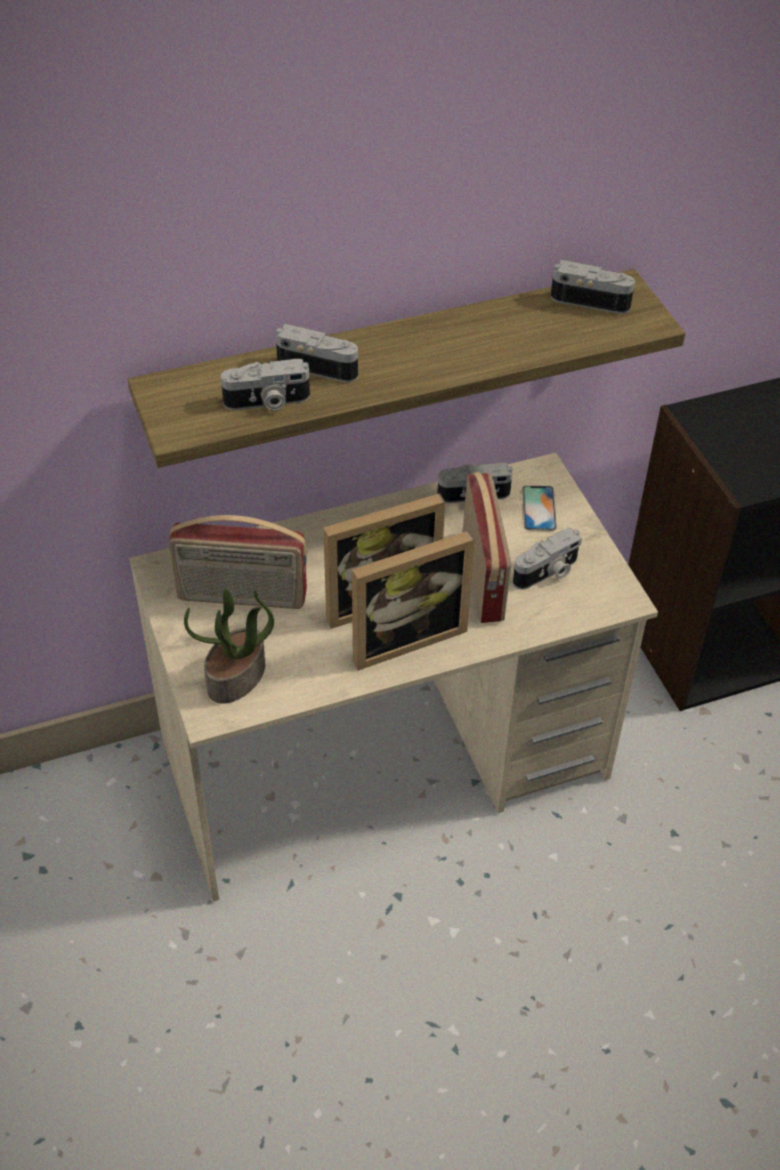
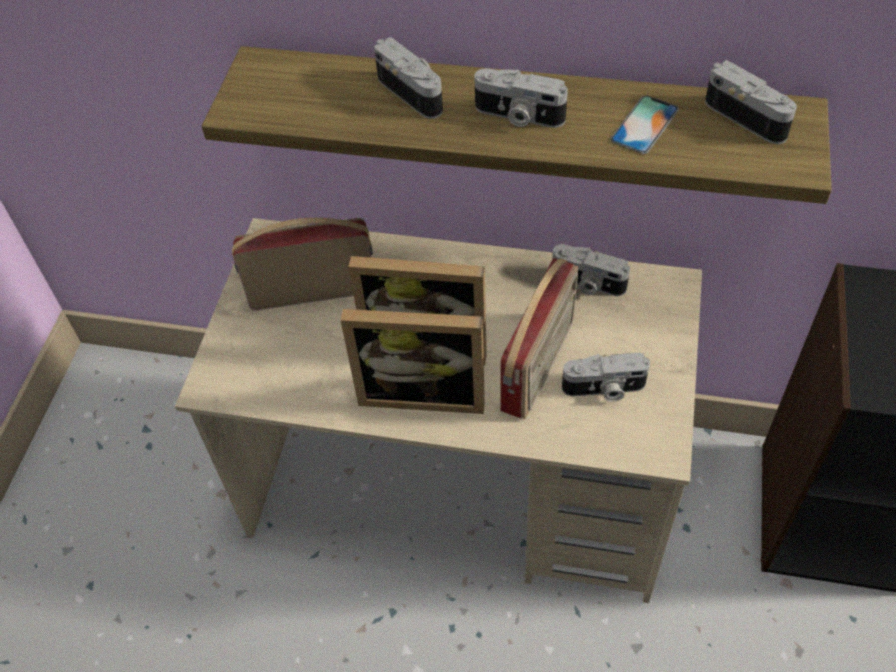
camera: 35 degrees right, 5 degrees up
radio [169,515,307,609] -> radio turned 135 degrees clockwise [232,218,373,311]
potted plant [184,588,274,704] -> none
camera [221,359,310,411] -> camera moved to [474,68,568,128]
phone [522,486,557,531] -> phone moved to [610,96,679,154]

